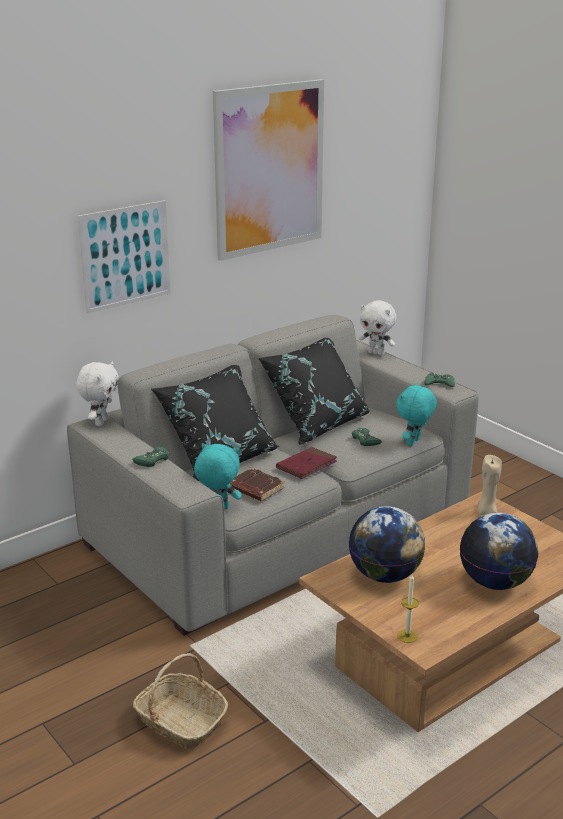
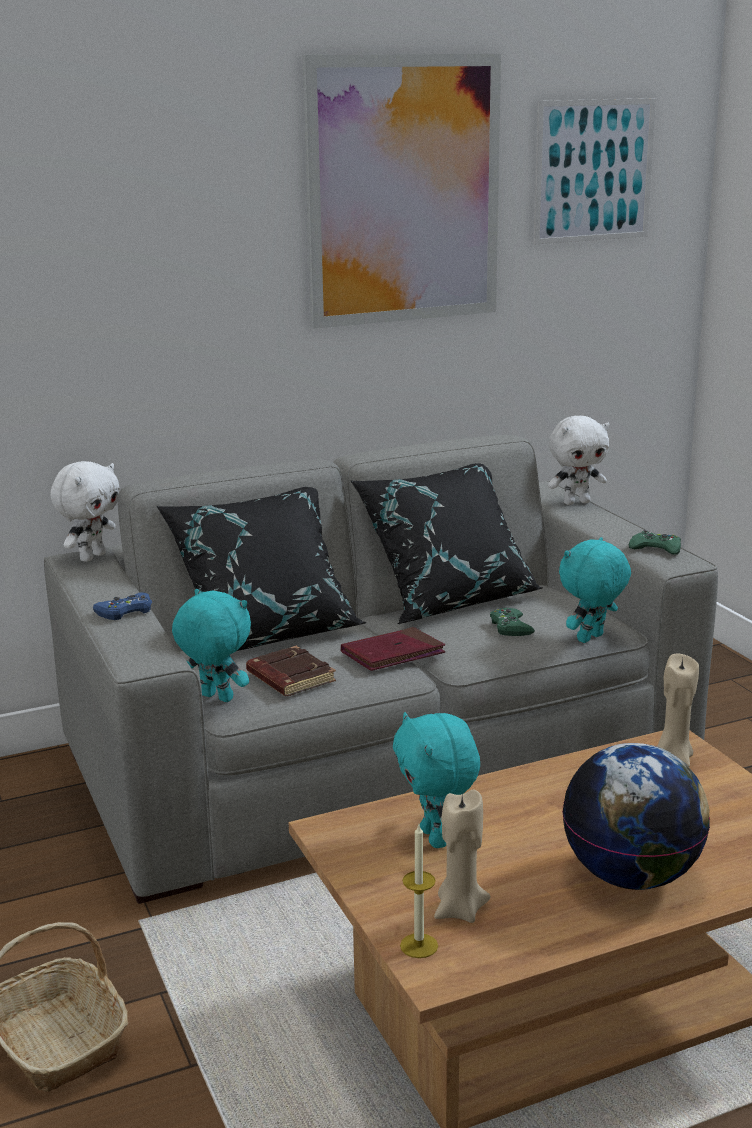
camera: 15 degrees right, 5 degrees down
picture [77,200,171,313] -> picture moved to [534,98,656,244]
green game controller [132,446,169,467] -> blue game controller [93,593,152,620]
globe [349,506,425,583] -> turquoise plush toy [393,712,480,848]
white plush toy [359,300,396,355] -> white plush toy turned 60 degrees counterclockwise [548,416,609,505]
none -> beige candle [434,790,490,923]

